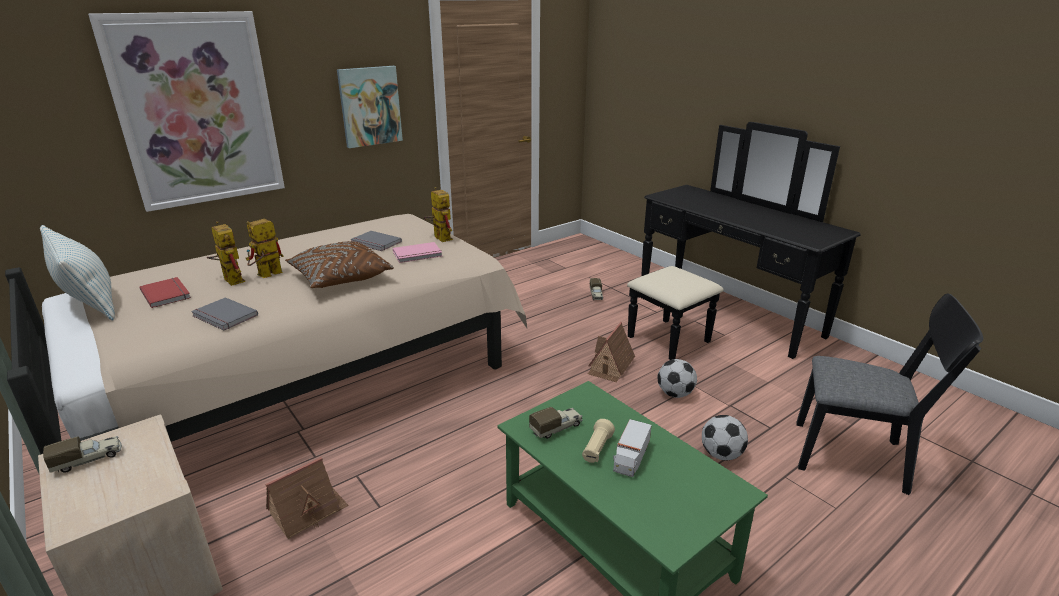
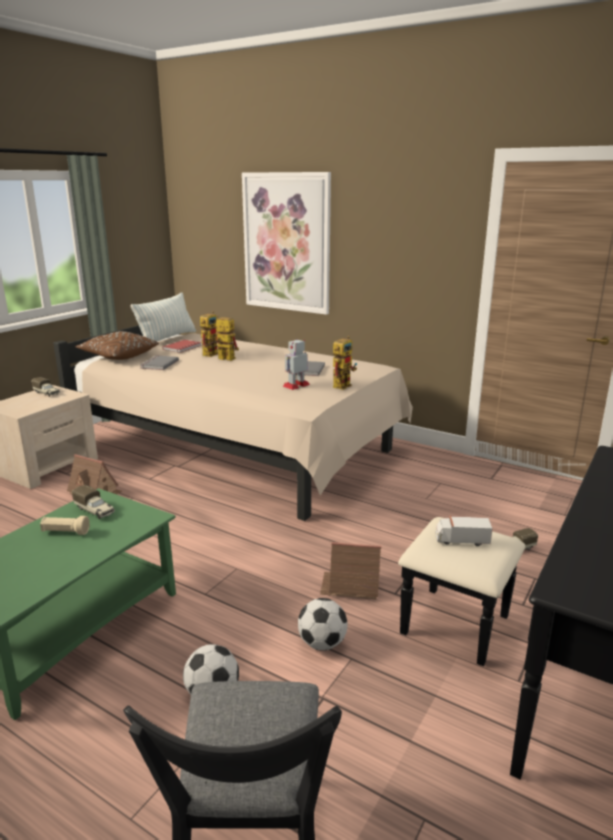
camera: 70 degrees right, 5 degrees down
brown pillow [285,241,394,288] -> brown pillow moved to [76,331,159,360]
picture [337,66,403,148] -> none
pink book [393,242,442,263] -> toy robot [283,340,310,390]
toy truck [613,419,651,477] -> toy truck moved to [436,516,493,546]

